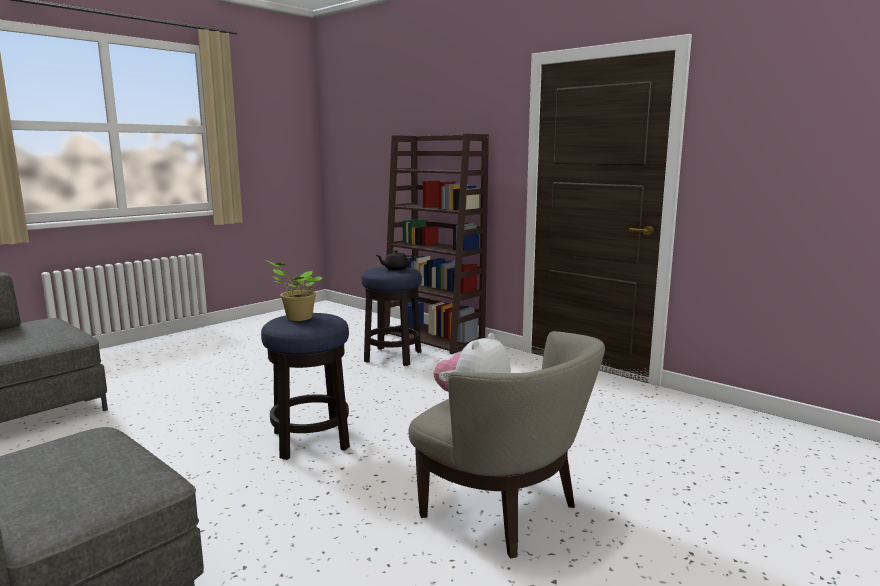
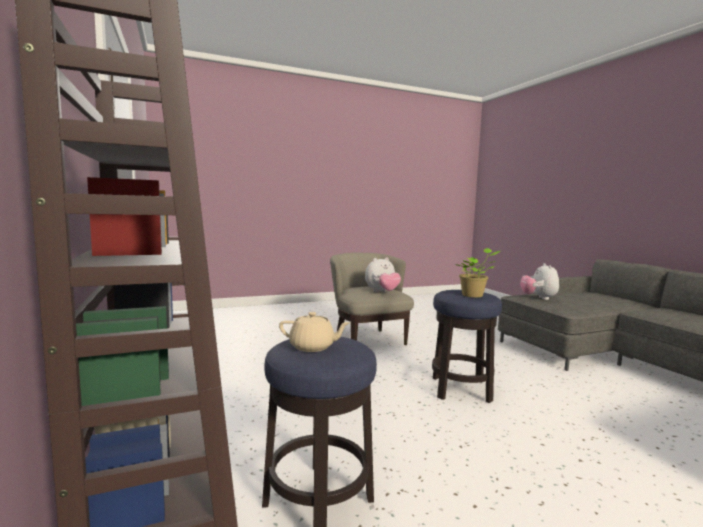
camera: 155 degrees left, 5 degrees down
black teapot [376,250,414,270] -> beige teapot [279,312,350,352]
none -> plush toy [520,263,559,300]

